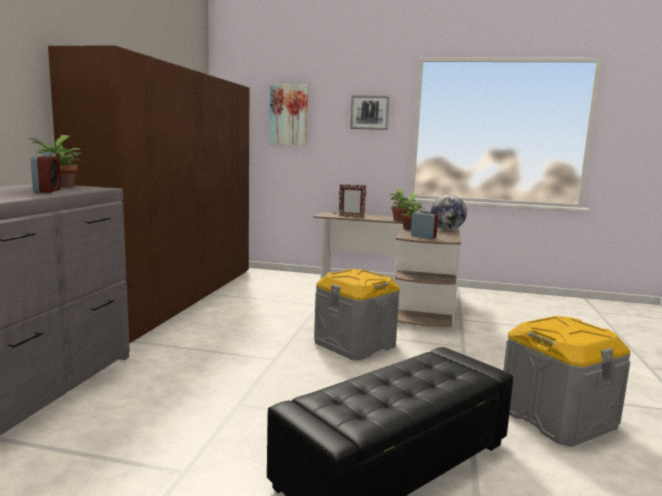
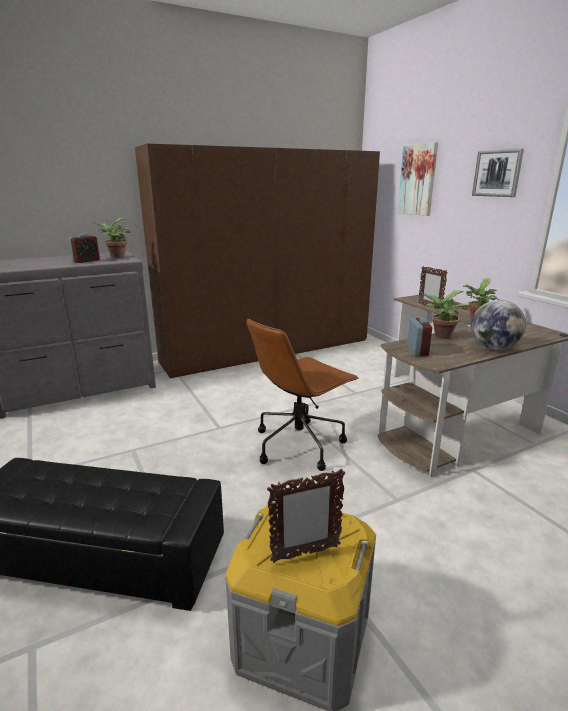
camera: 50 degrees right, 10 degrees up
grey storage box [314,269,400,360] -> brown office chair [246,319,359,471]
none -> picture frame [267,469,345,563]

